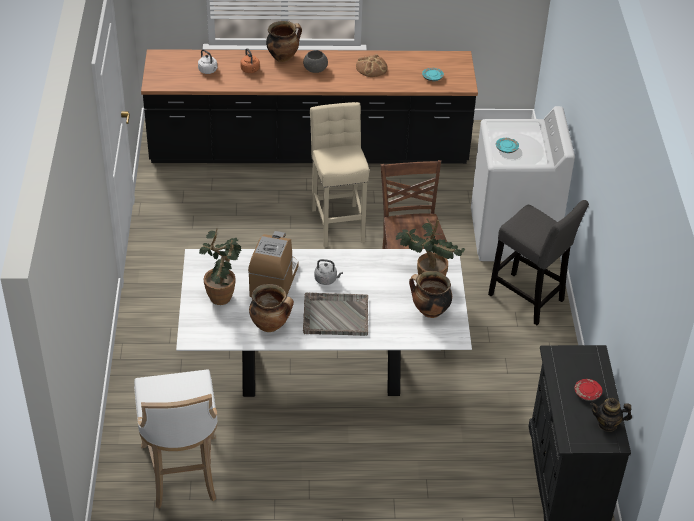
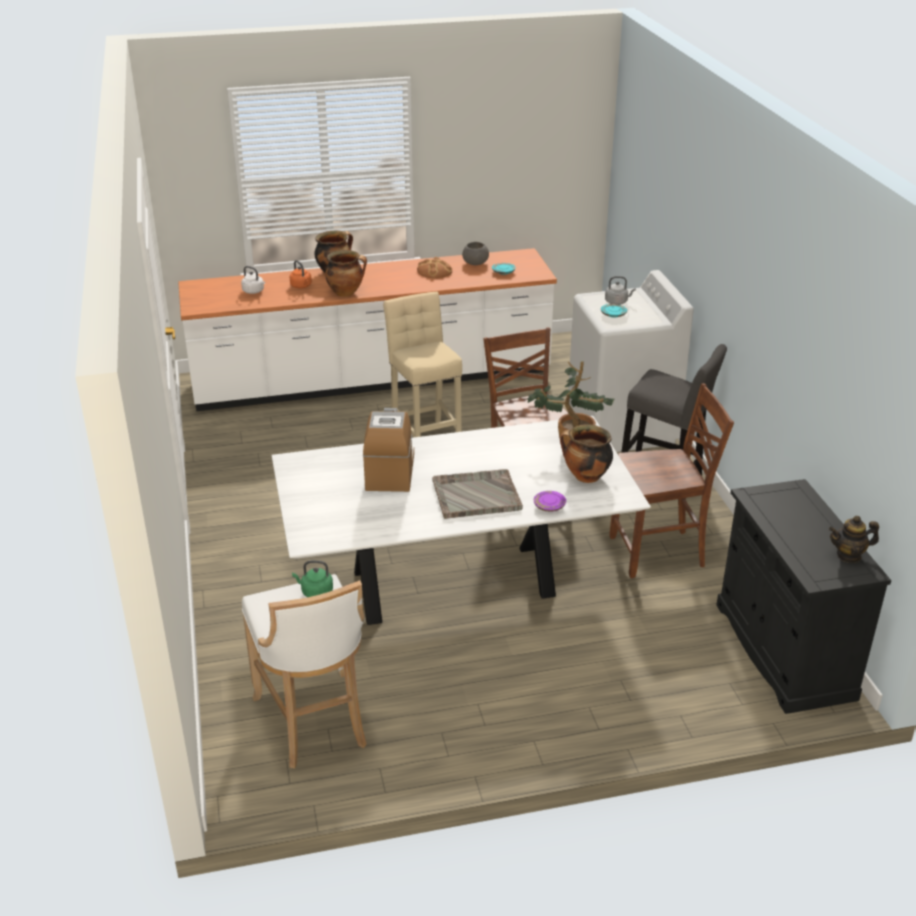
camera: 10 degrees left, 10 degrees down
black counter [141,49,478,164] -> white counter [178,248,557,411]
potted plant [199,228,242,305] -> none
cooking pot [249,284,294,332] -> cooking pot moved to [325,250,367,297]
grey bowl [303,50,328,73] -> grey bowl moved to [462,242,489,265]
grey kettle [315,259,343,285] -> grey kettle moved to [605,276,636,305]
red plate [574,379,602,401] -> none
none -> green kettle [292,560,333,597]
none -> purple plate [534,491,566,512]
none -> brown chair [609,383,734,578]

